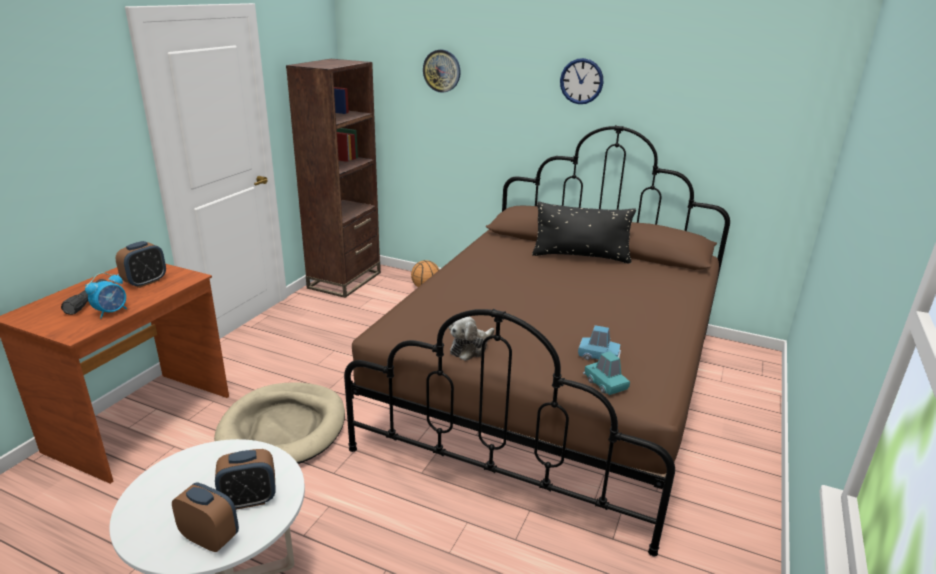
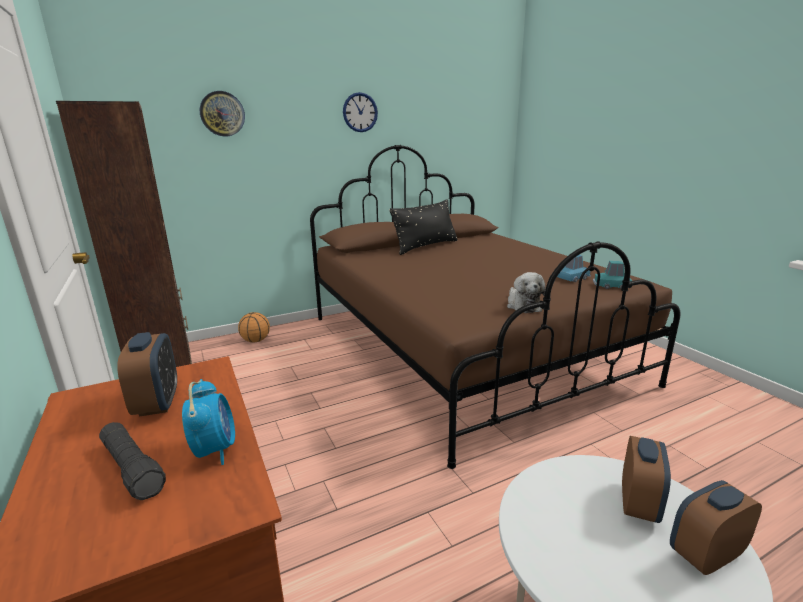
camera: 50 degrees left, 5 degrees down
beige dog bed [214,382,345,464] -> none

